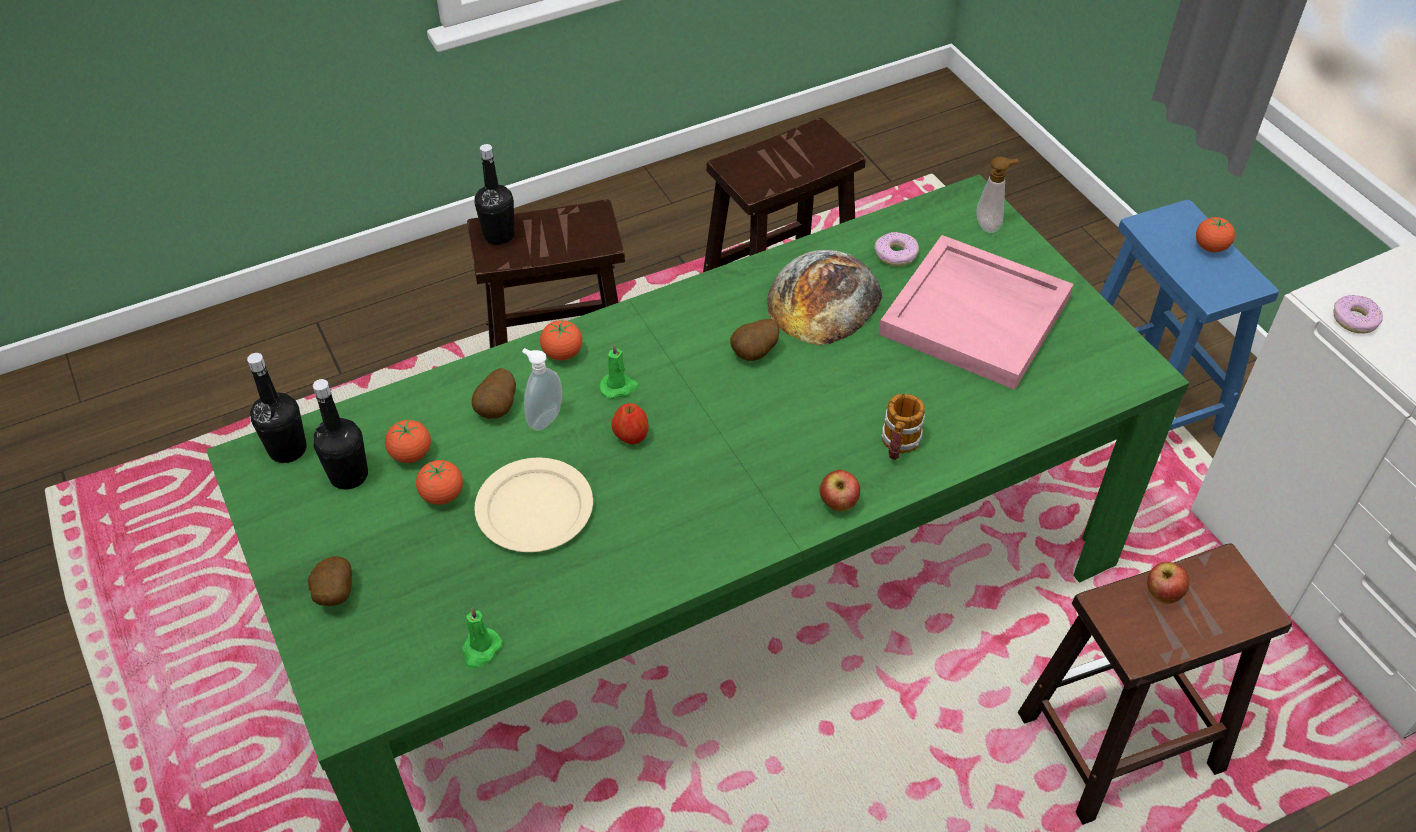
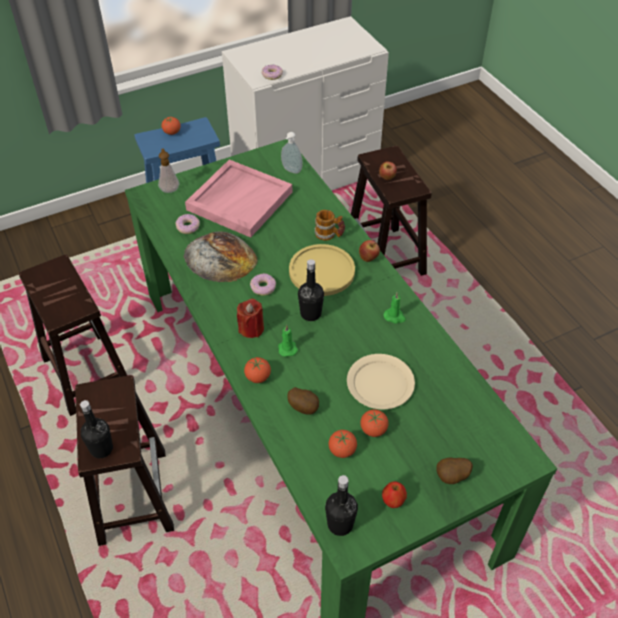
camera: 90 degrees left, 0 degrees up
black bottle [313,379,368,489] -> black bottle moved to [298,259,324,321]
green candle [461,608,503,669] -> green candle moved to [384,293,406,323]
soap dispenser [522,348,562,431] -> soap dispenser moved to [281,132,303,174]
apple [611,403,649,444] -> apple moved to [382,482,407,508]
potato [730,319,780,361] -> donut [250,273,276,296]
none -> red candle [237,299,264,338]
none -> yellow plate [289,244,355,296]

